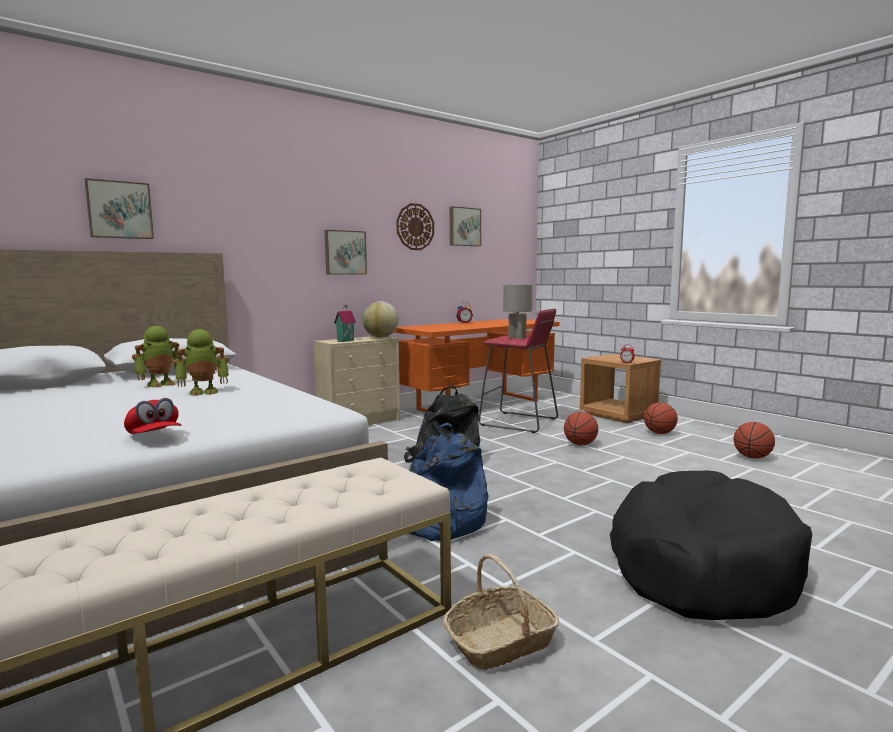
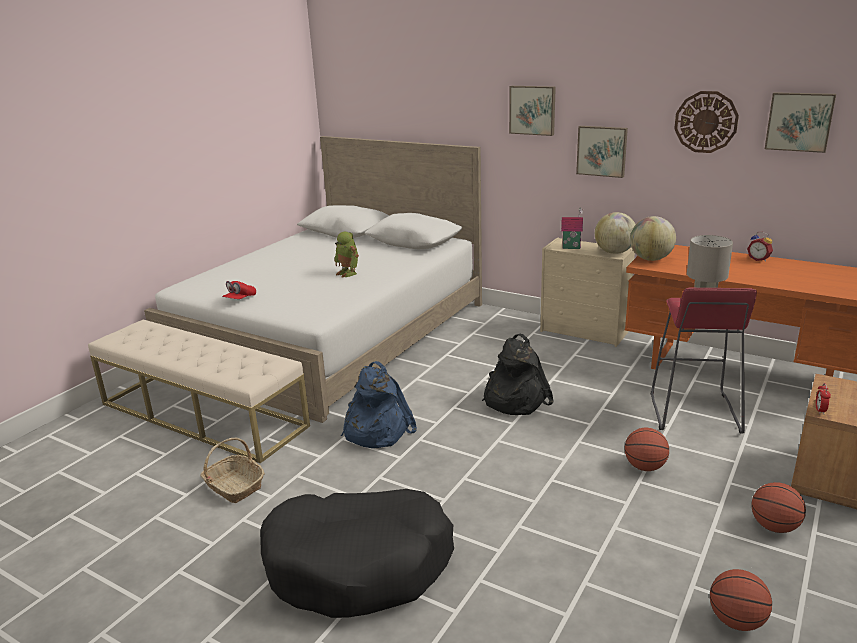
camera: 70 degrees right, 15 degrees up
picture [84,178,154,239] -> picture moved to [509,86,556,136]
toy robot [132,326,179,388] -> none
none -> globe [630,216,676,261]

